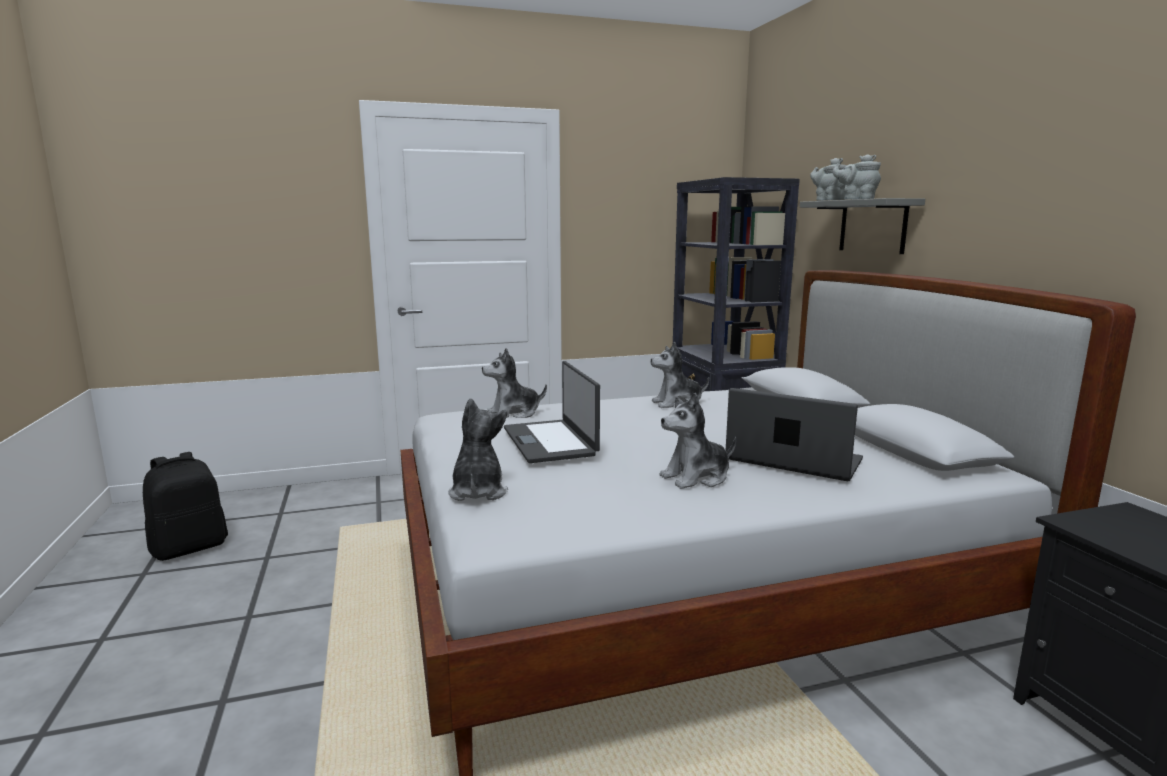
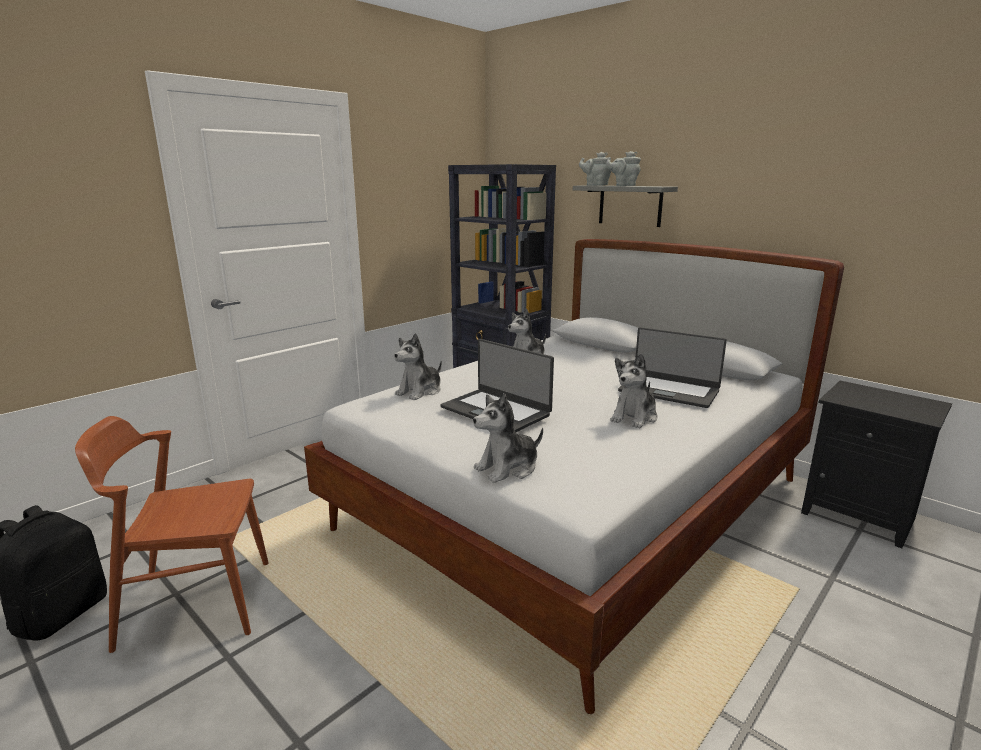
camera: 30 degrees left, 5 degrees up
plush toy [448,398,508,501] -> plush toy turned 90 degrees counterclockwise [473,393,543,483]
laptop [726,388,863,481] -> laptop turned 150 degrees counterclockwise [618,327,727,408]
none -> brown chair [75,416,268,653]

